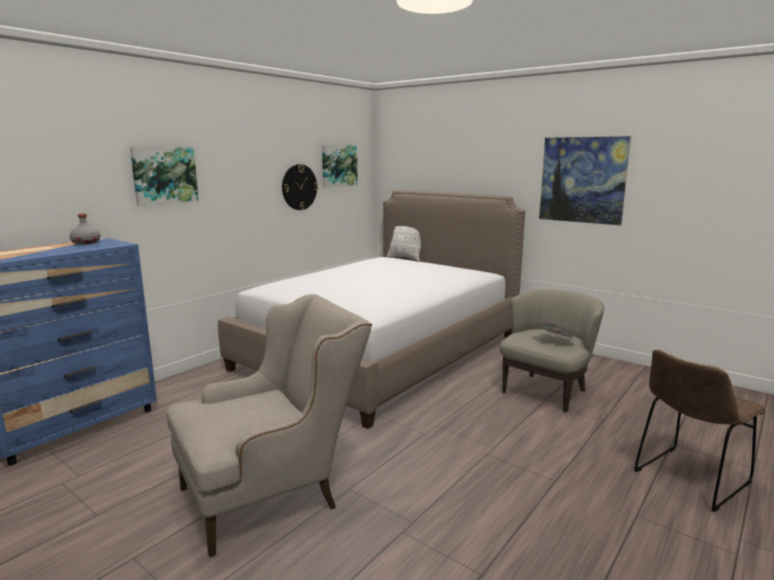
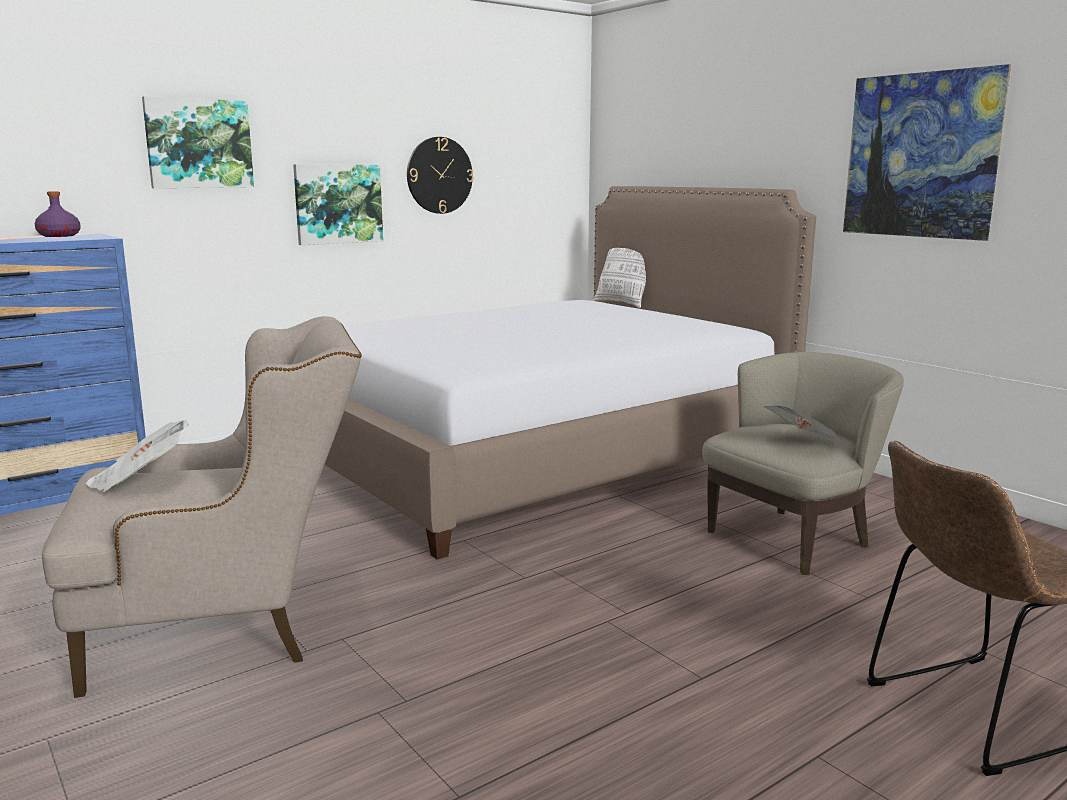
camera: 15 degrees right, 0 degrees up
grey bottle [69,214,101,245] -> purple bottle [35,191,81,237]
picture [322,145,358,188] -> picture moved to [293,164,383,245]
none -> newspaper [86,420,189,492]

